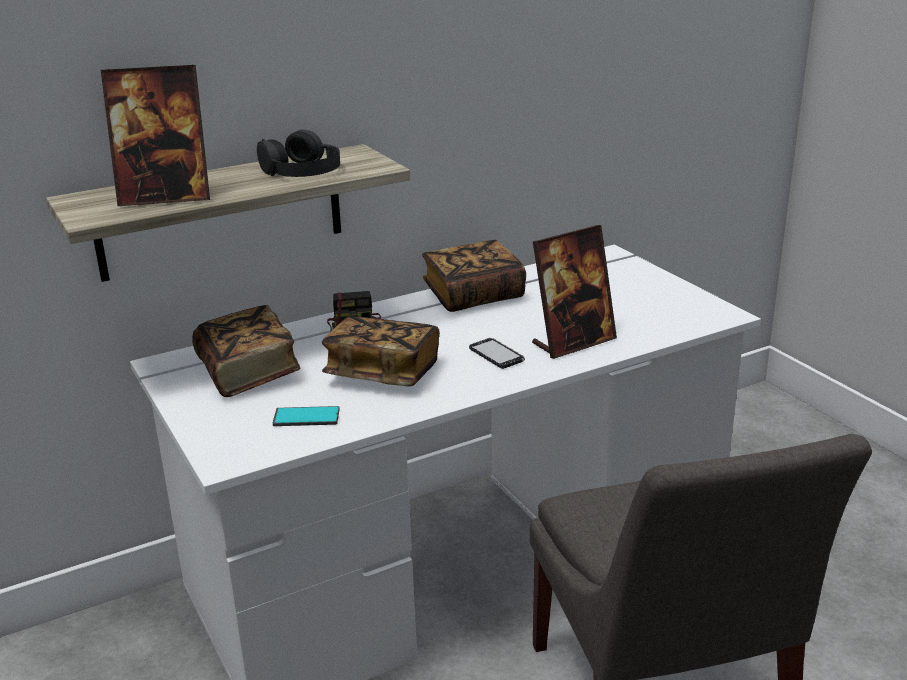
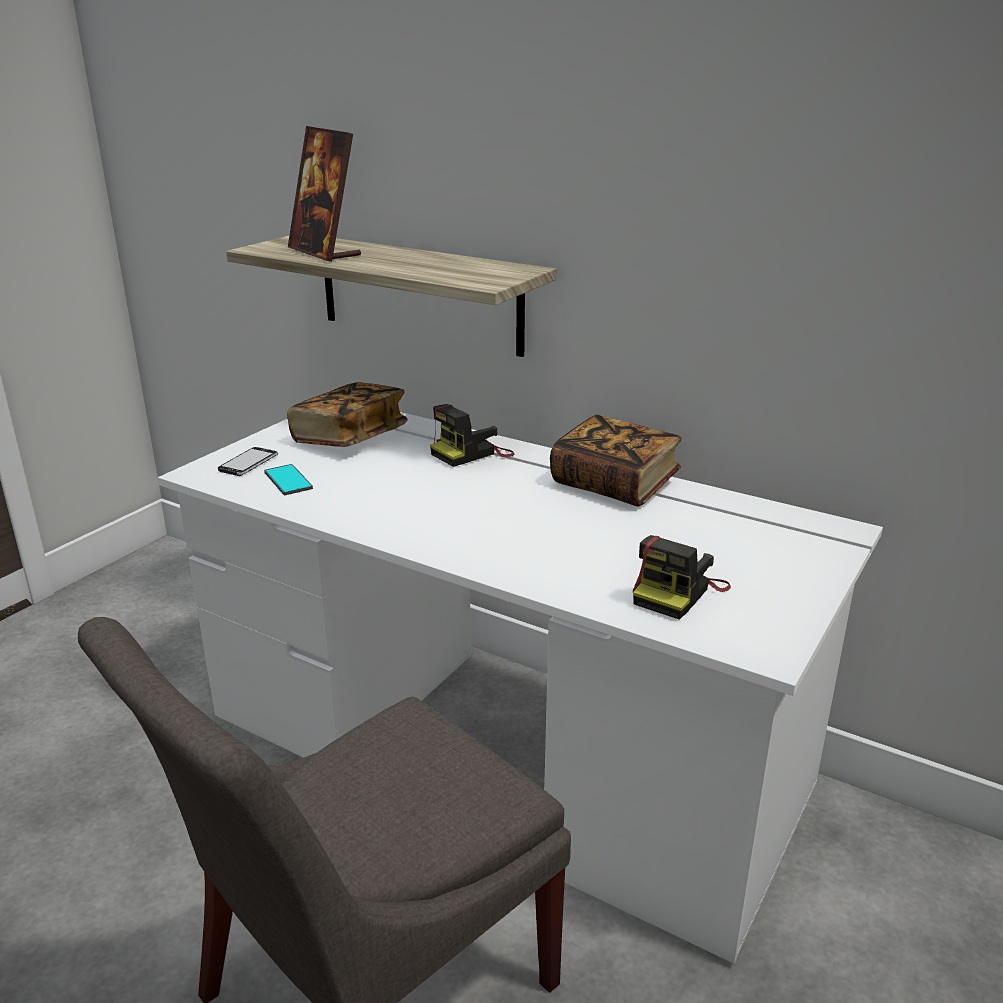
camera: 60 degrees right, 0 degrees up
black headphones [257,130,340,177] -> none
book [322,316,440,386] -> none
phone [469,338,525,369] -> phone moved to [218,447,278,476]
picture frame [532,225,617,359] -> none
none -> camera [633,535,731,620]

